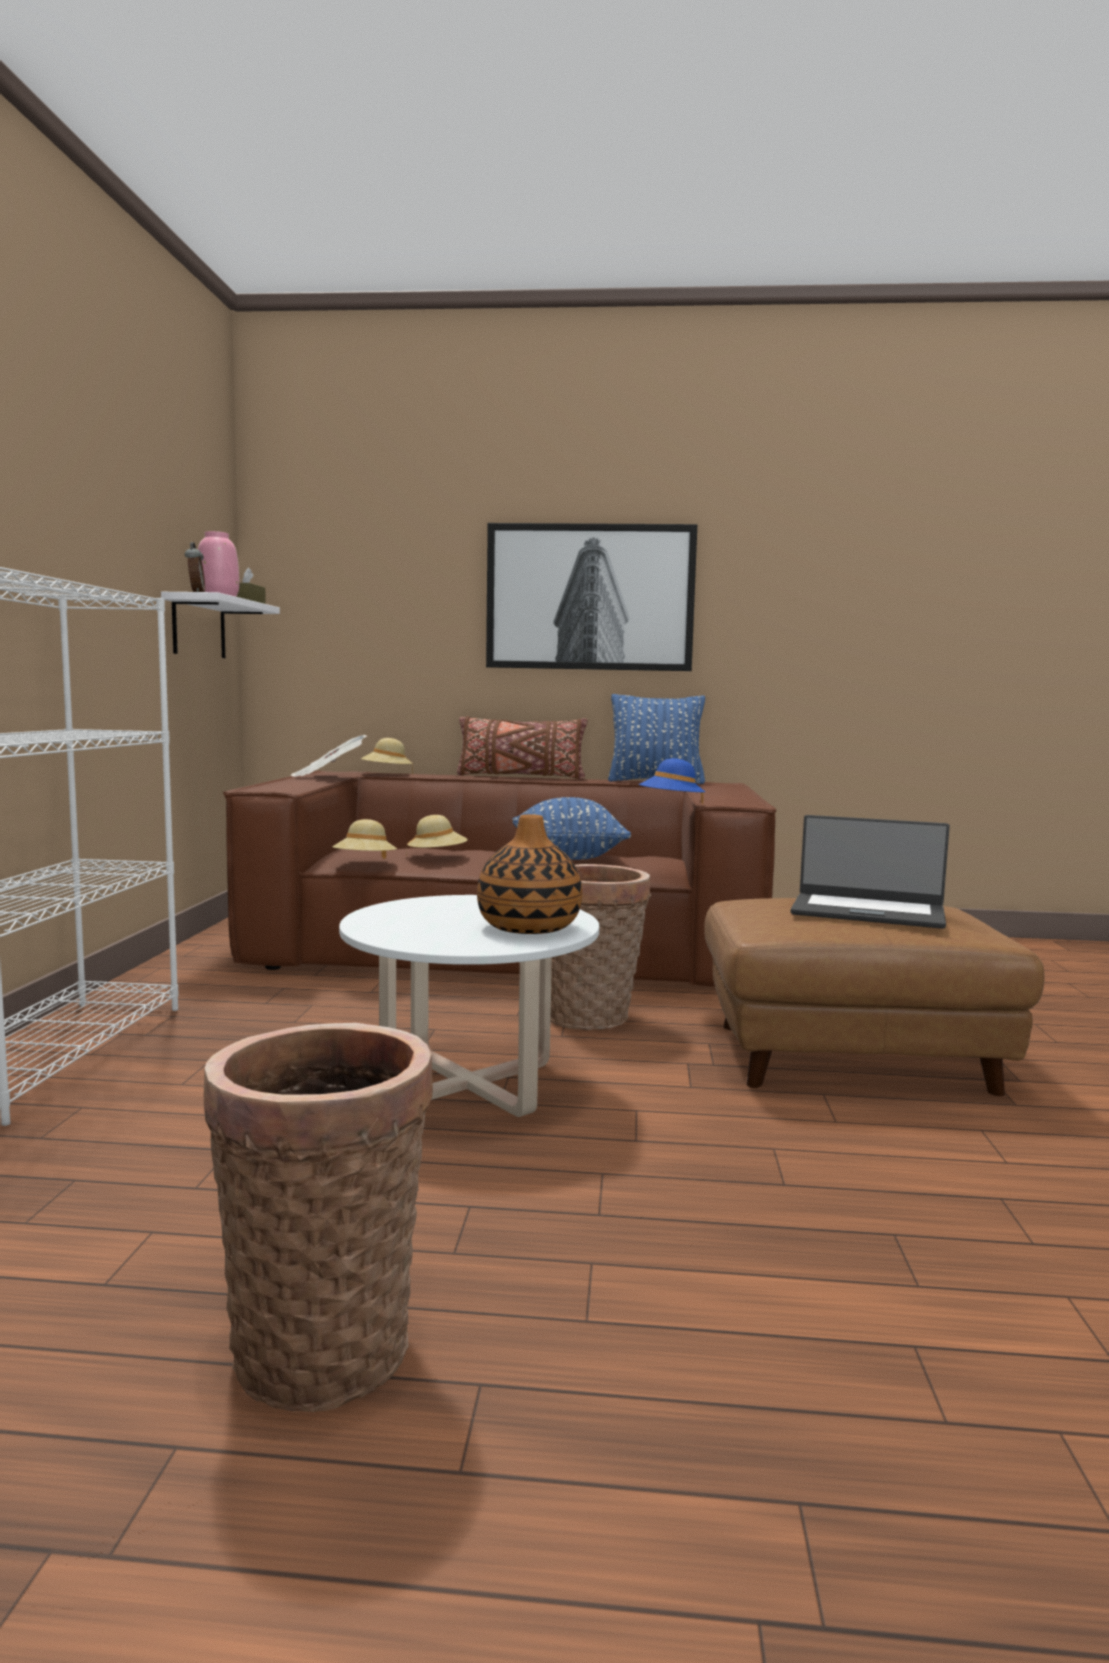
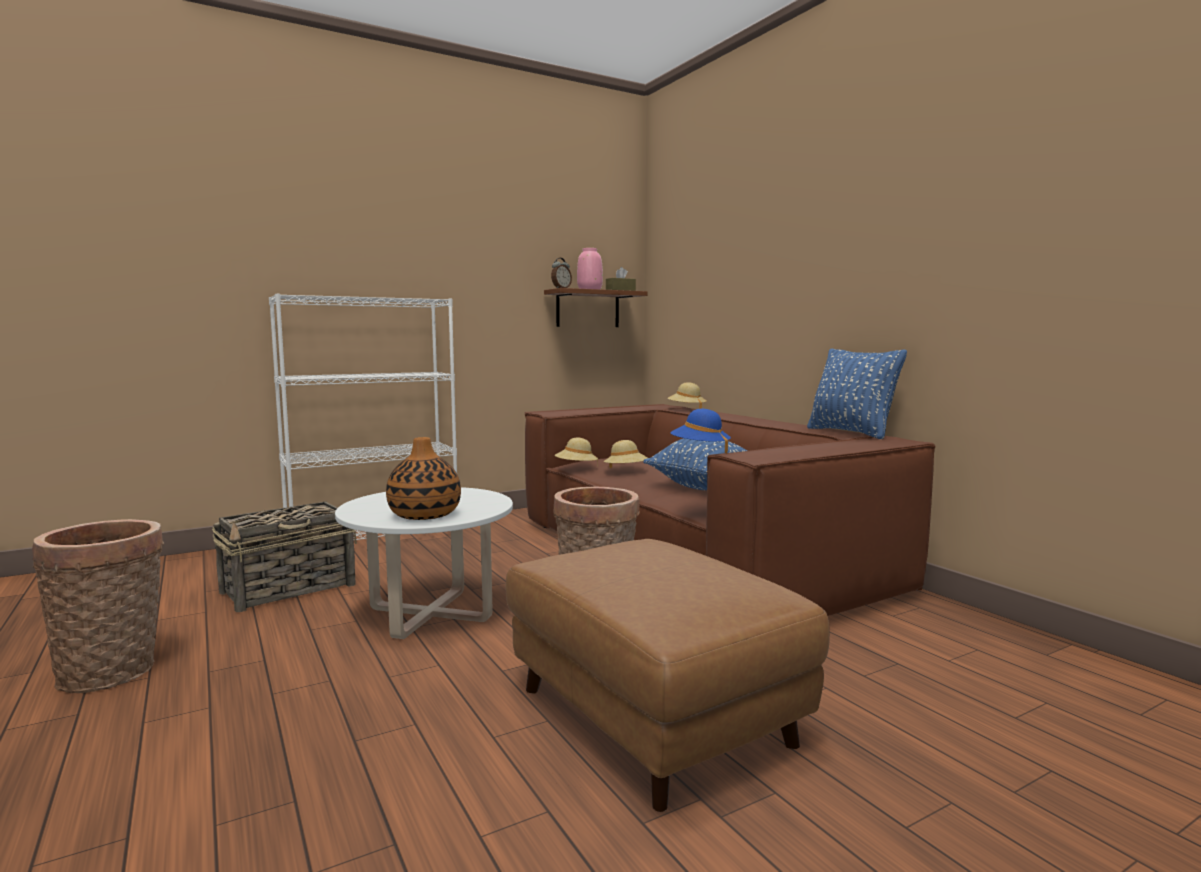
camera: 55 degrees right, 0 degrees up
white shelf [161,592,280,658] -> brown shelf [544,288,648,327]
newspaper [290,735,367,777] -> none
brown pillow [457,716,587,780] -> none
picture [486,523,697,671] -> none
laptop [791,815,950,929] -> none
none -> basket [212,502,357,612]

